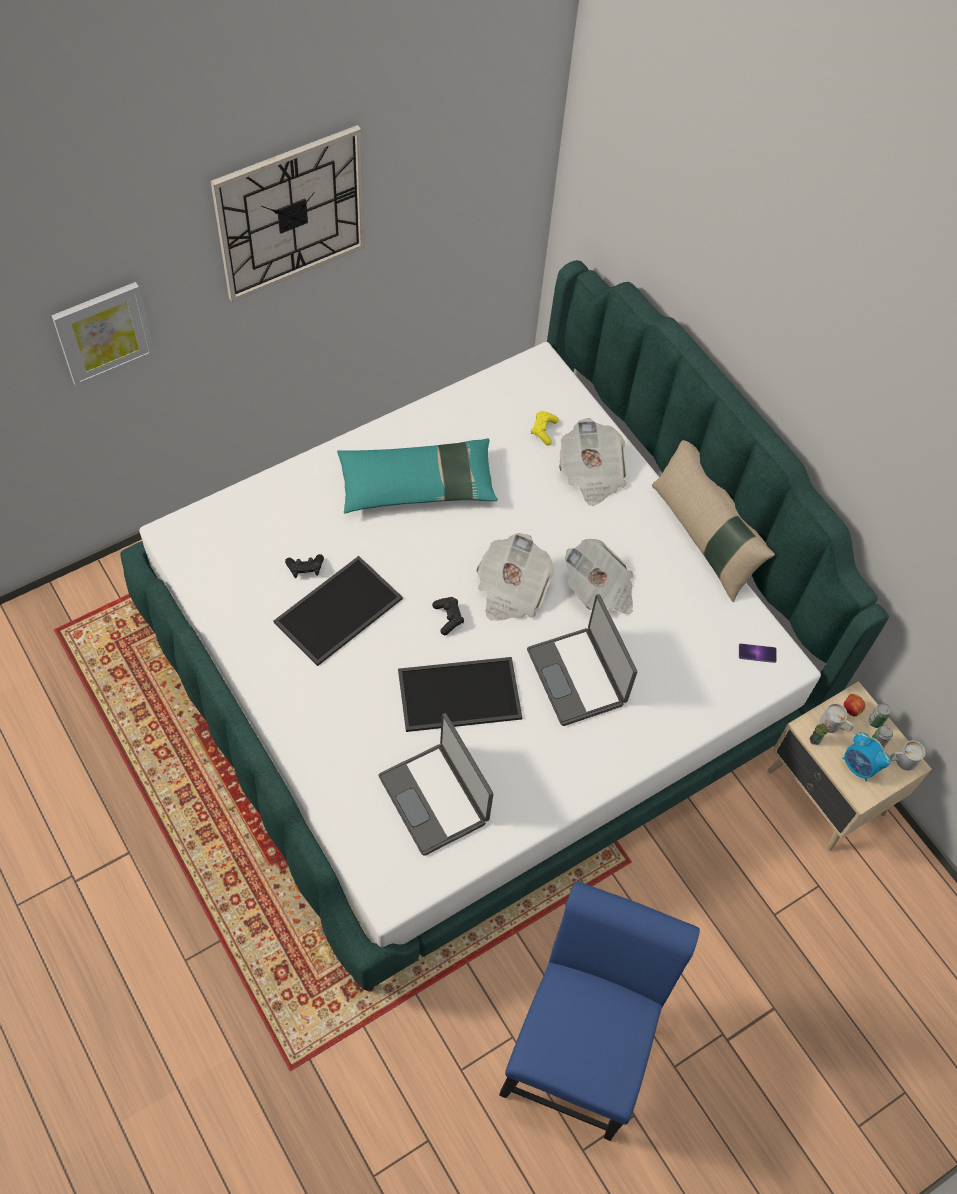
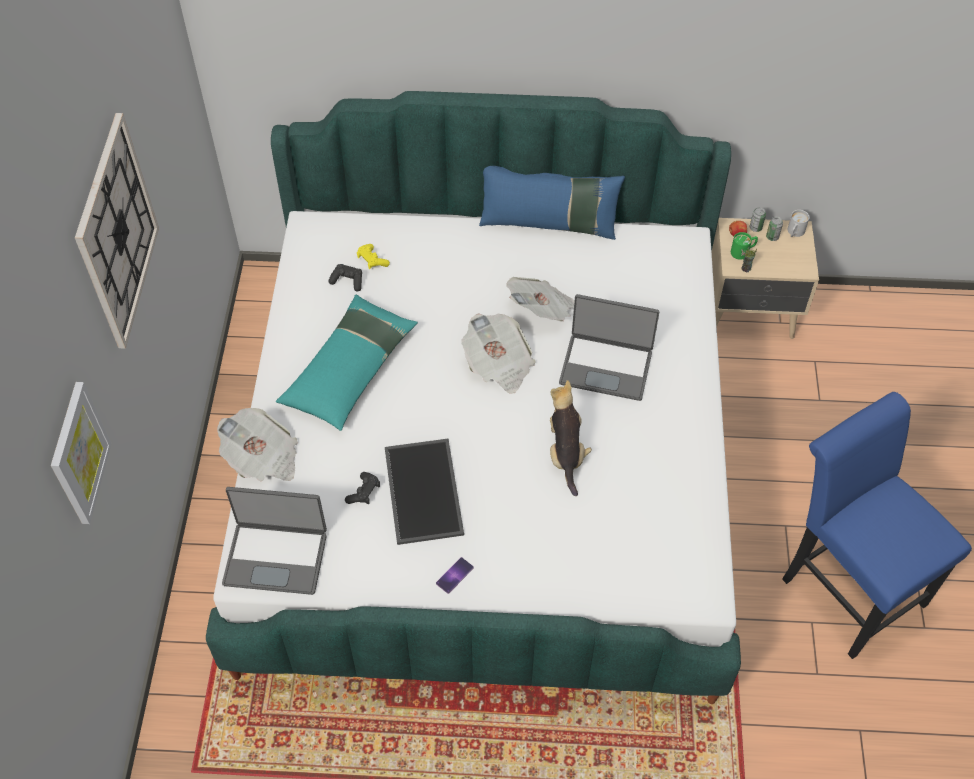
camera: 50 degrees left, 5 degrees down
laptop [378,713,493,856] -> laptop moved to [222,487,327,595]
tray [398,657,522,732] -> plush toy [550,380,592,496]
black game controller [432,597,464,635] -> black game controller moved to [329,264,362,292]
newspaper [559,418,627,506] -> newspaper moved to [217,408,298,481]
beige pillow [652,440,775,602] -> blue pillow [479,166,625,240]
phone [739,643,777,663] -> phone moved to [436,557,474,594]
white mug [819,703,854,733] -> green mug [731,232,758,260]
alarm clock [842,732,891,782] -> none

